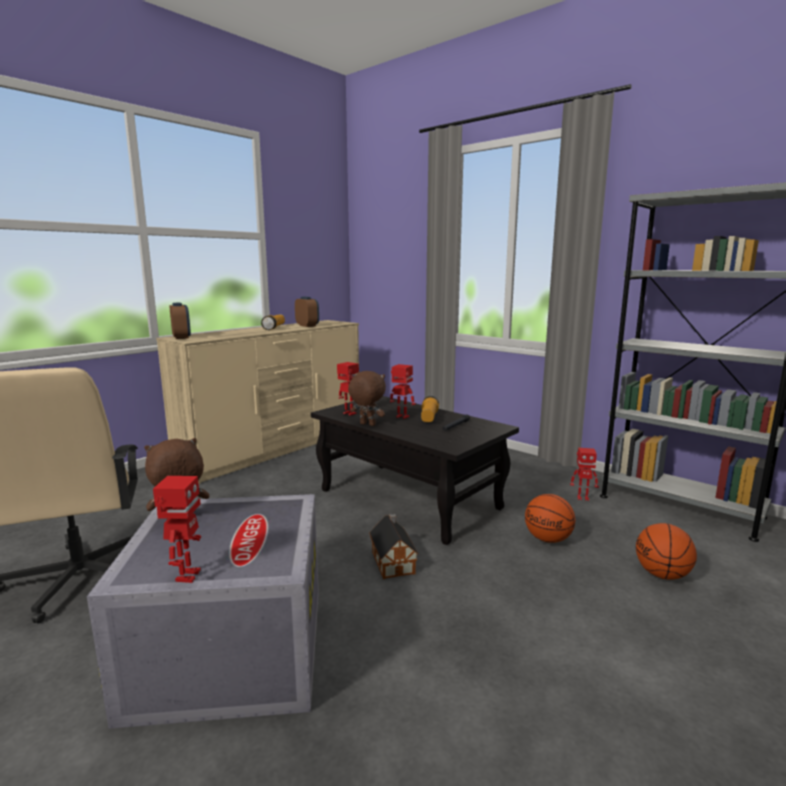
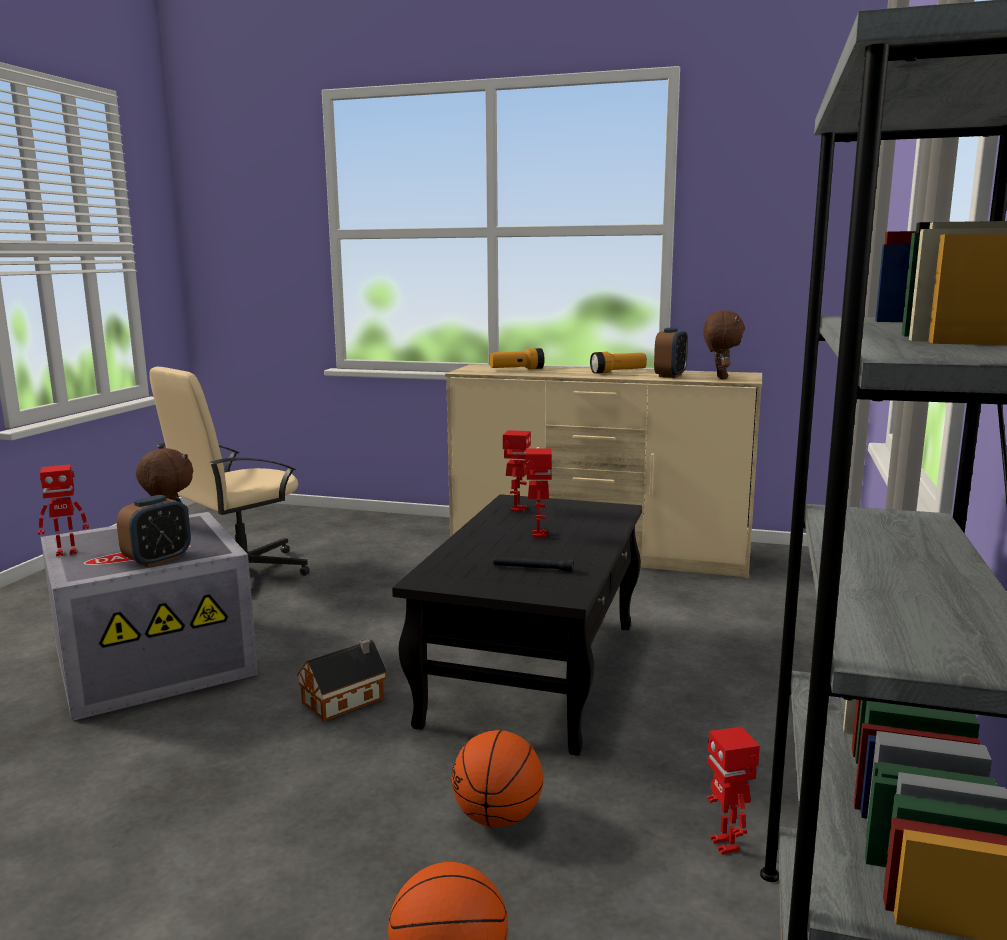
camera: 65 degrees right, 0 degrees up
alarm clock [170,303,191,339] -> alarm clock moved to [117,495,191,567]
brown plush toy [348,371,386,426] -> brown plush toy moved to [703,310,745,379]
flashlight [421,396,439,422] -> flashlight moved to [489,348,545,369]

